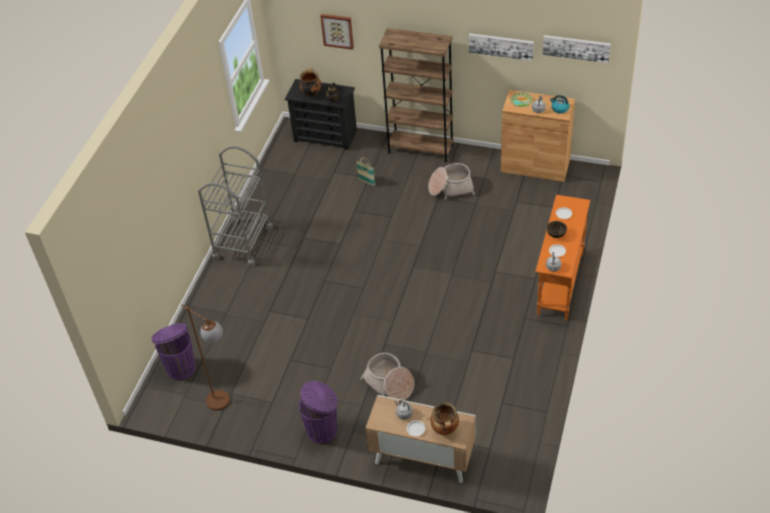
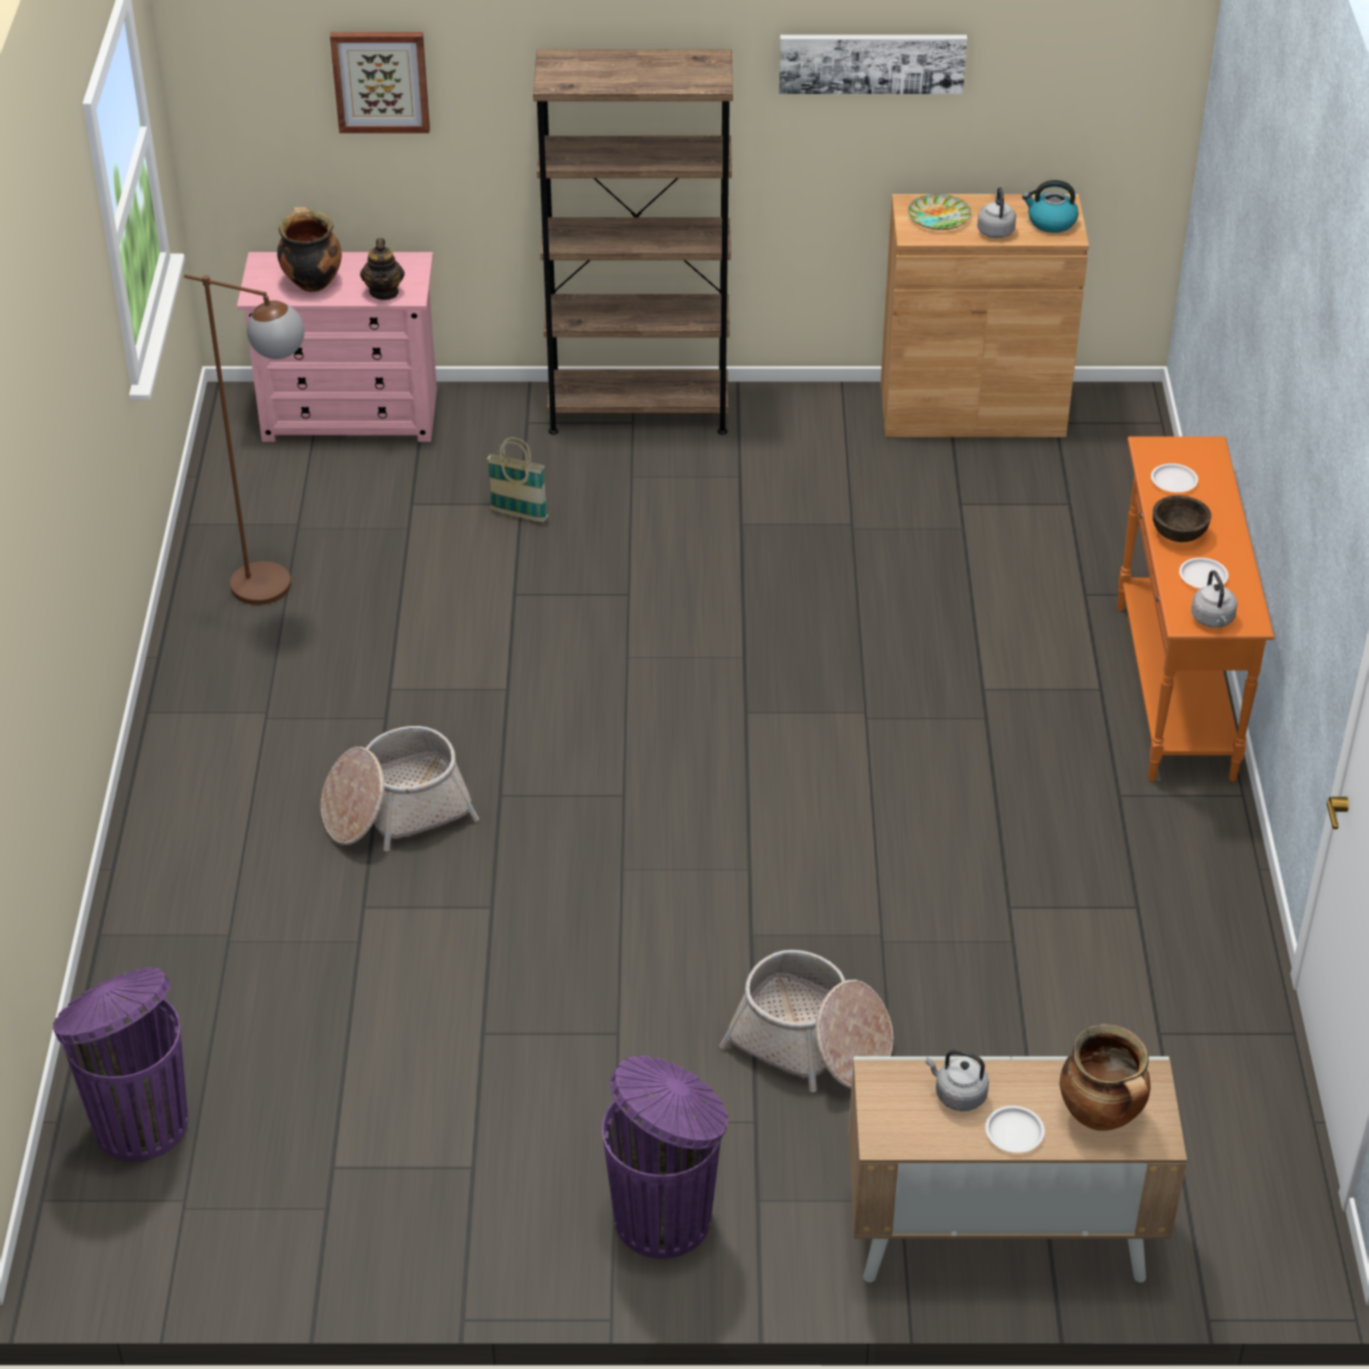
camera: 20 degrees left, 5 degrees down
brown floor lamp [181,304,230,410] -> brown floor lamp moved to [184,274,304,605]
grey cart [198,146,273,267] -> none
black dresser [285,79,357,150] -> pink dresser [237,252,437,442]
basket [428,163,475,200] -> basket moved to [321,726,479,851]
picture [542,35,611,63] -> none

